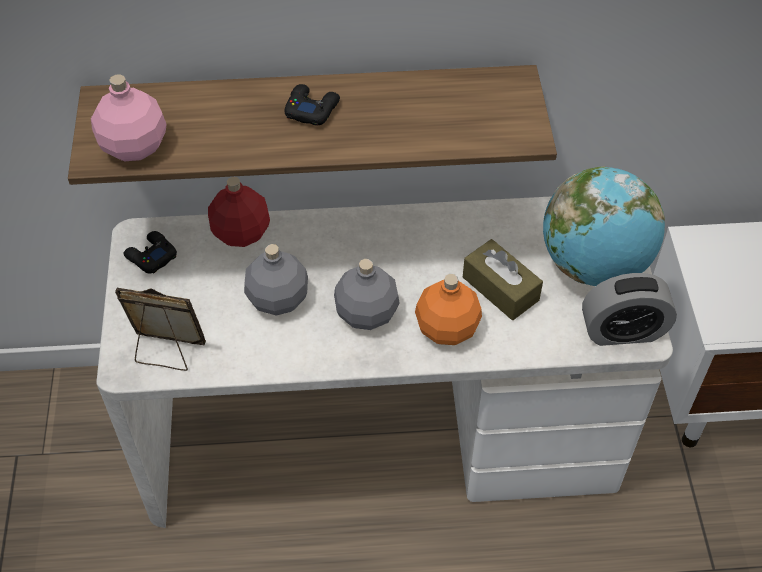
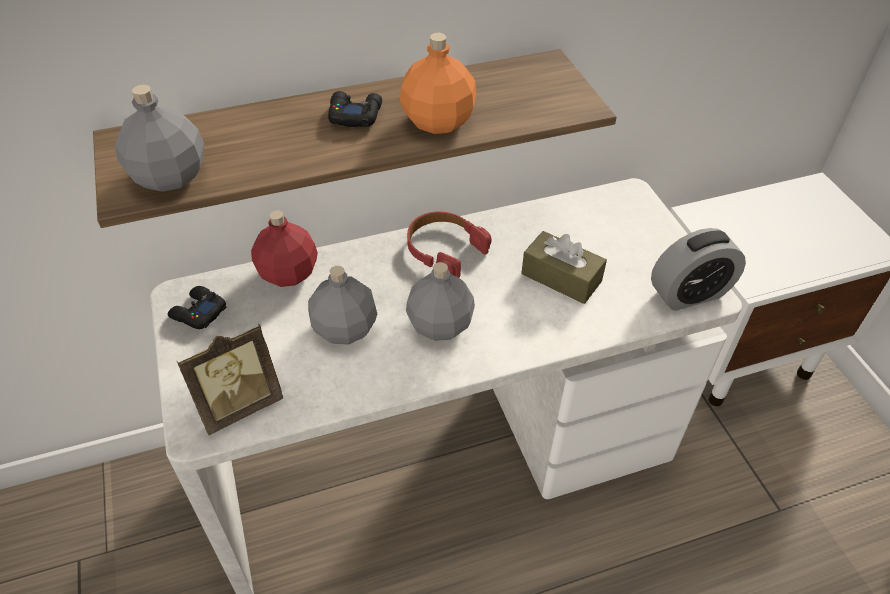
camera: 15 degrees left, 5 degrees down
pink bottle [91,74,167,161] -> grey bottle [115,85,204,191]
picture frame [115,288,206,371] -> picture frame turned 150 degrees clockwise [176,323,283,435]
orange bottle [415,274,482,345] -> orange bottle moved to [400,33,476,134]
globe [543,166,665,286] -> none
none -> red headphones [407,211,492,278]

